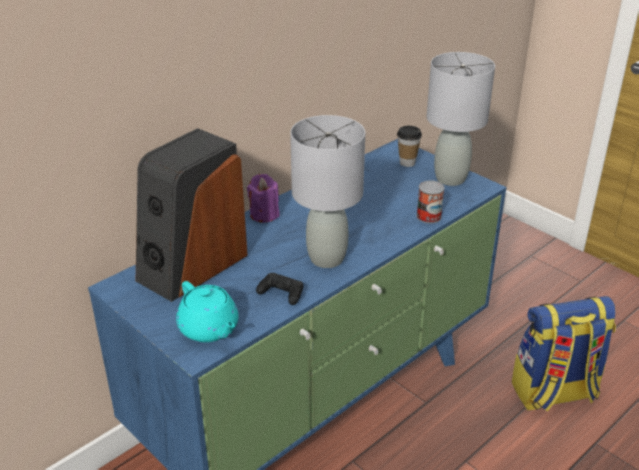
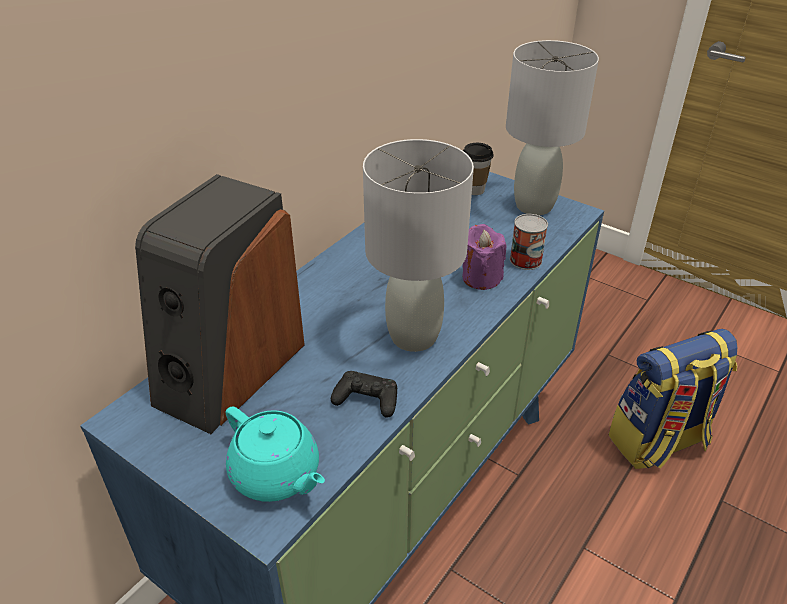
camera: 10 degrees left, 5 degrees up
purple candle [247,174,280,223] -> purple candle moved to [462,224,506,290]

